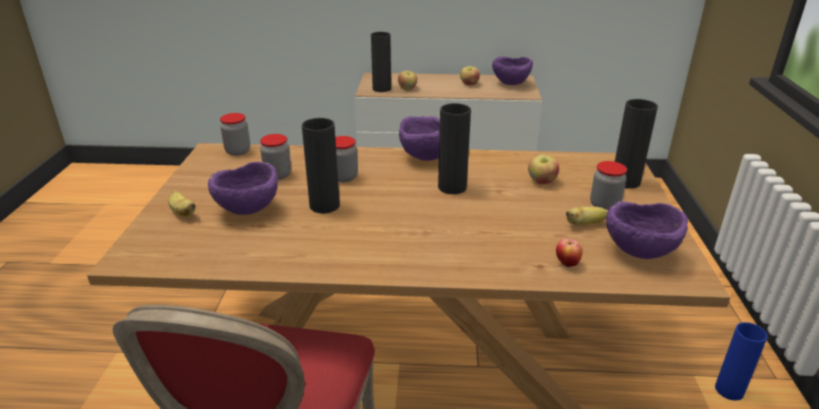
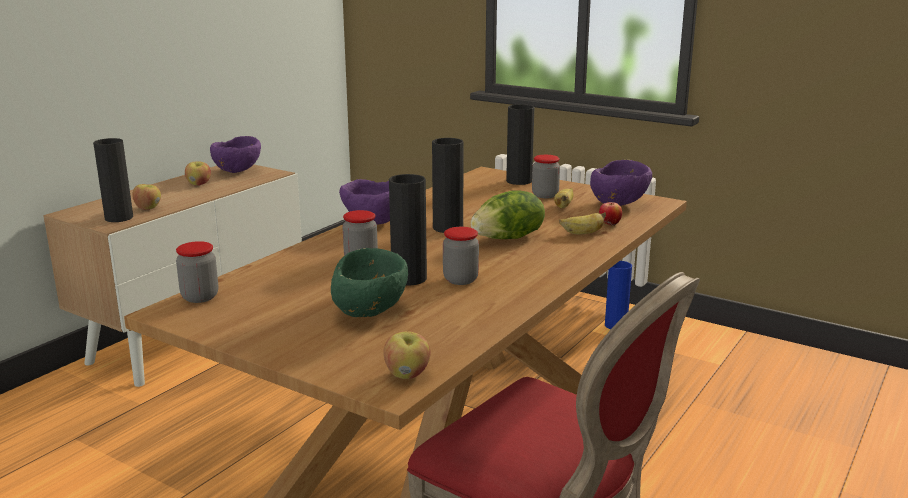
camera: 60 degrees left, 10 degrees down
banana [168,190,196,217] -> banana moved to [559,212,606,235]
purple bowl [208,162,278,215] -> green bowl [331,248,408,317]
jar [260,134,291,180] -> jar moved to [443,227,479,285]
apple [528,155,559,184] -> apple moved to [383,331,431,379]
none -> lettuce [471,190,545,239]

